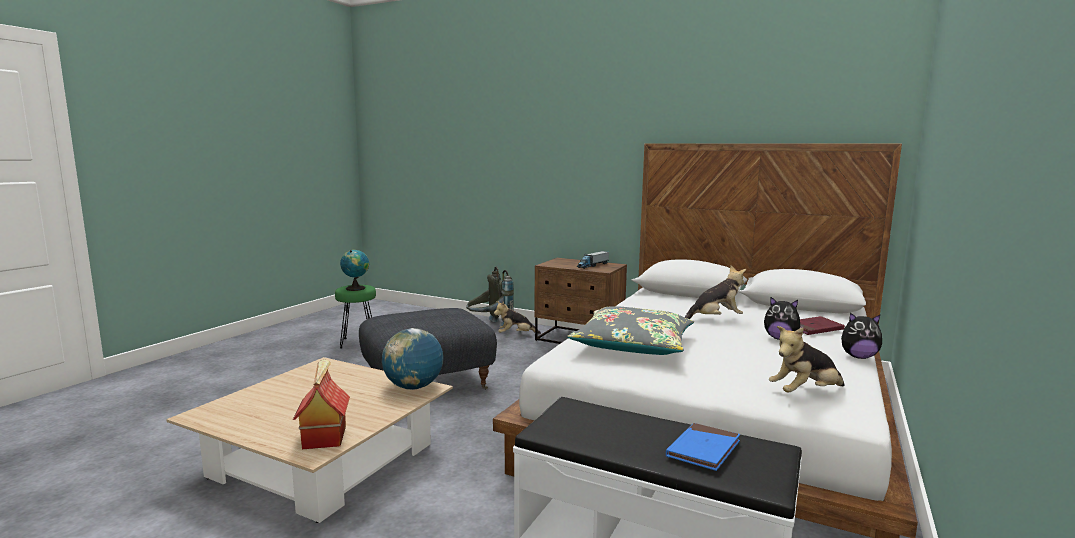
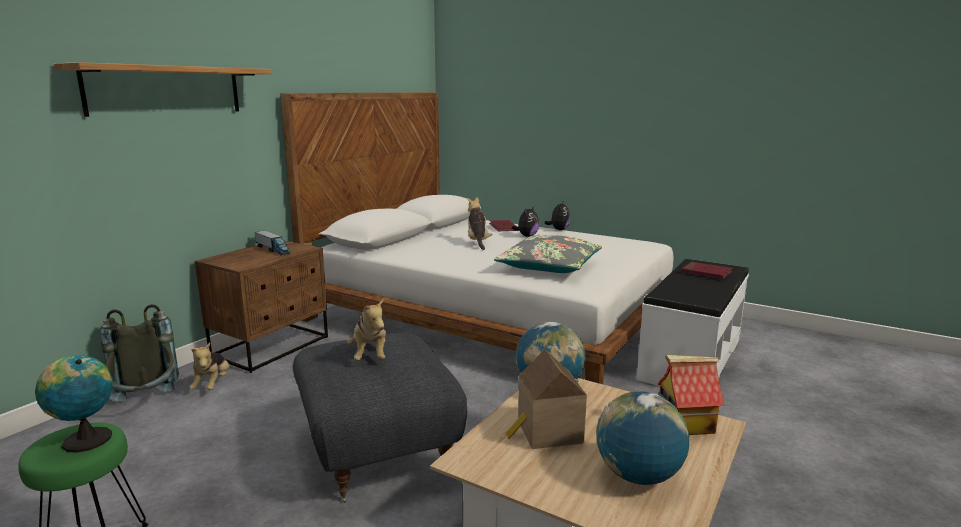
camera: 85 degrees left, 5 degrees up
blue book [666,423,740,471] -> red book [681,262,732,279]
plush toy [769,326,845,393] -> plush toy moved to [346,299,386,360]
none -> shelf [54,62,272,117]
none -> toy house [506,349,587,449]
none -> globe [596,391,689,485]

